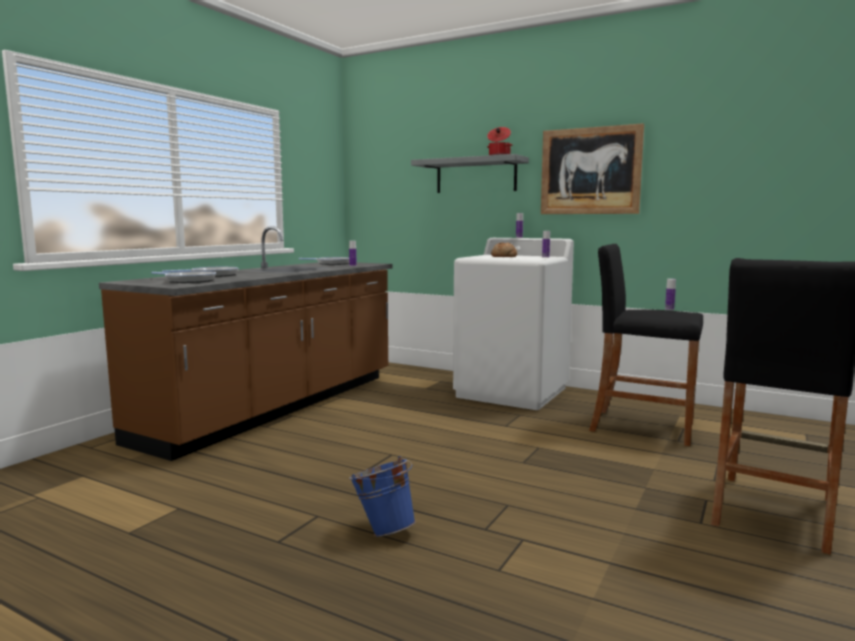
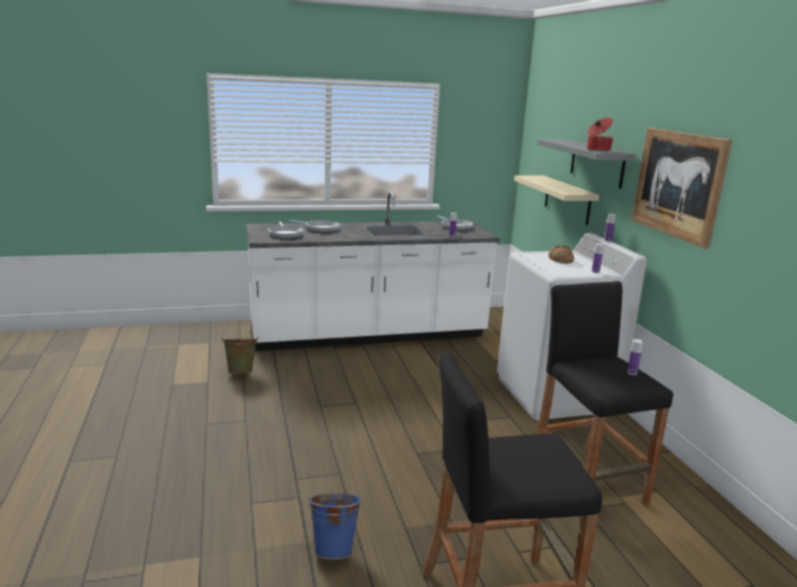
camera: 45 degrees right, 10 degrees up
brown counter [99,226,392,461] -> white counter [246,192,500,351]
blue bucket [349,456,416,536] -> blue bucket moved to [307,493,364,560]
none -> green bucket [222,337,259,373]
none -> beige shelf [514,175,599,225]

